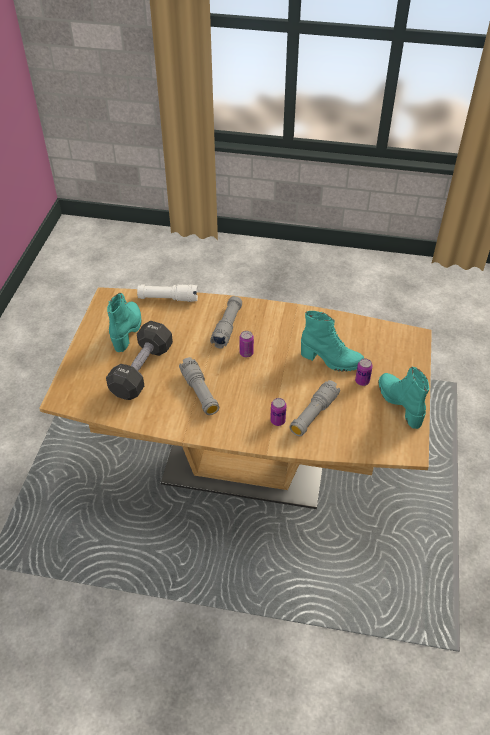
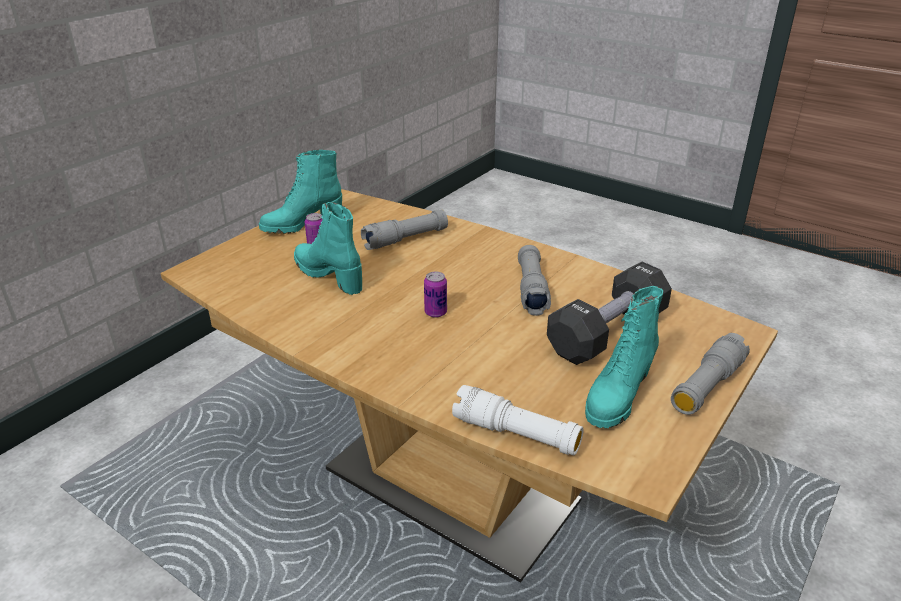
camera: 155 degrees left, 15 degrees down
grey flashlight [210,296,242,349] -> grey flashlight moved to [671,333,750,415]
can [270,398,287,426] -> none
turquoise boot [379,367,429,429] -> turquoise boot turned 60 degrees clockwise [259,150,342,234]

